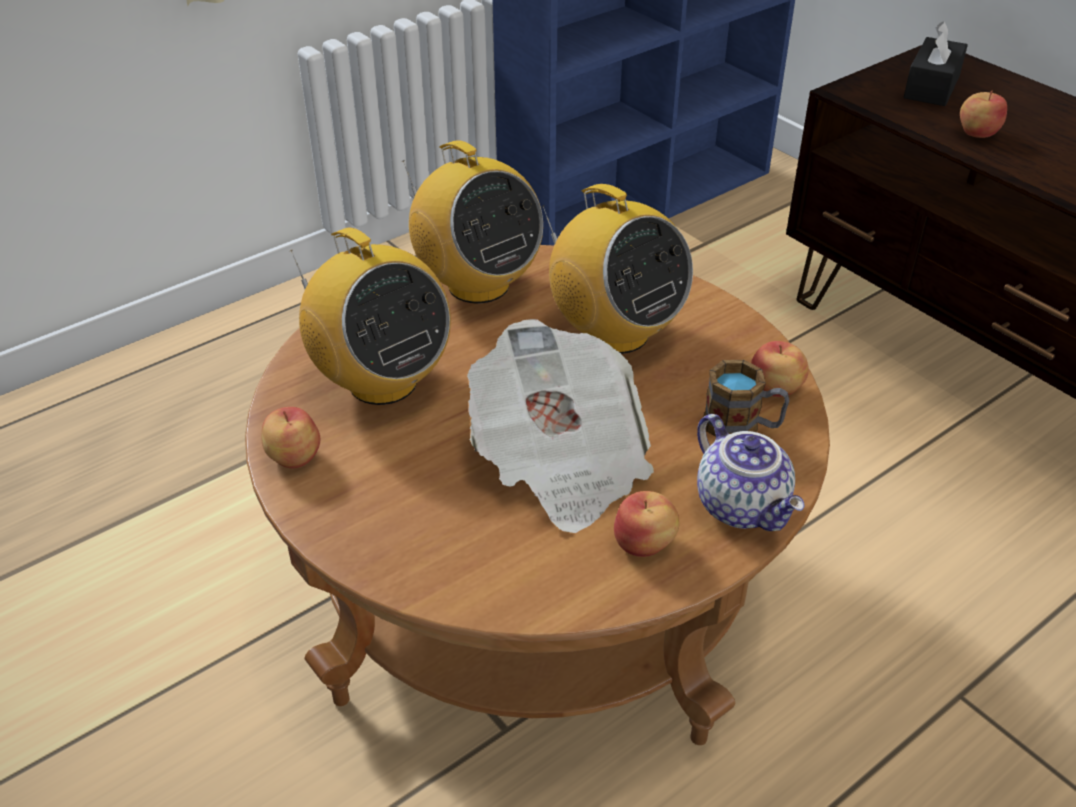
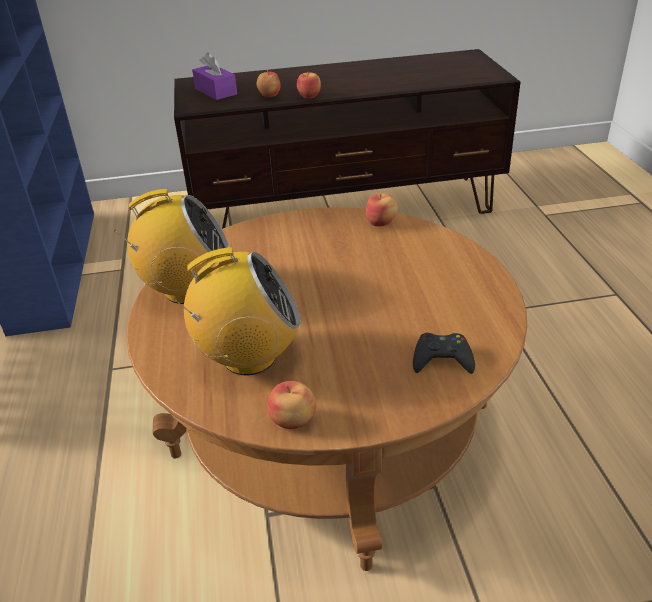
camera: 60 degrees left, 5 degrees down
newspaper [467,319,654,533] -> none
radio [541,184,693,354] -> none
apple [614,491,679,557] -> apple moved to [297,71,321,99]
teapot [697,414,804,531] -> none
mug [703,360,789,437] -> none
black tissue box [904,21,968,106] -> purple tissue box [192,52,237,100]
none -> black game controller [413,333,475,374]

